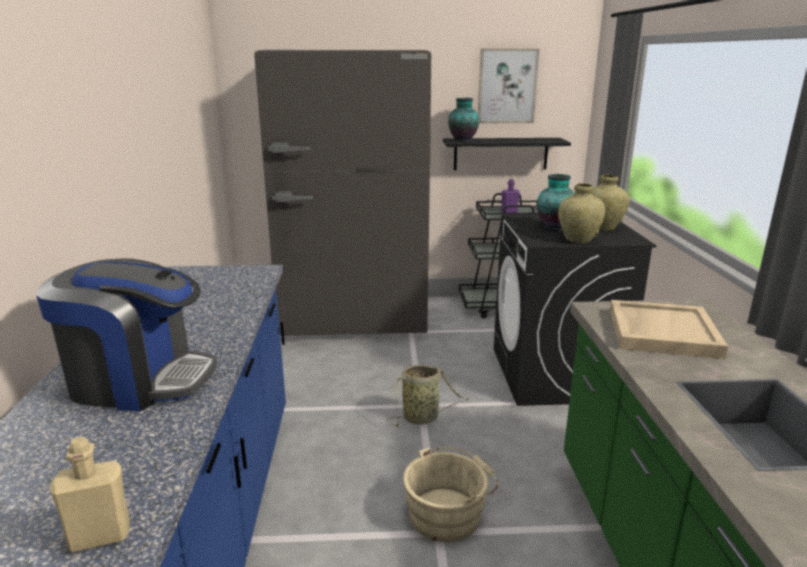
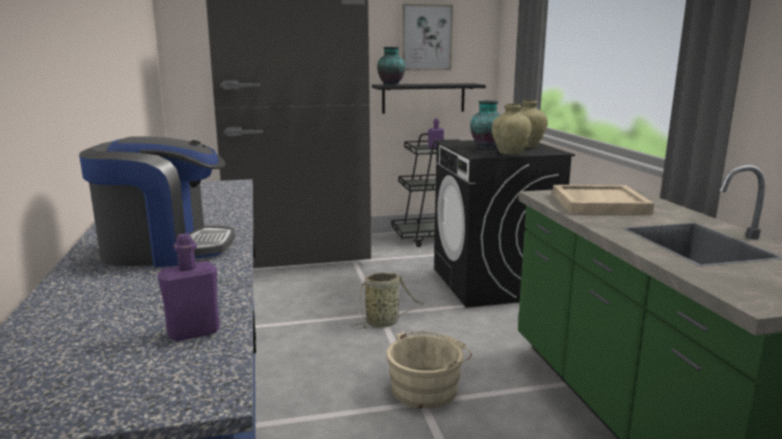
camera: 10 degrees left, 5 degrees down
beige bottle [49,437,130,552] -> purple bottle [157,233,220,342]

